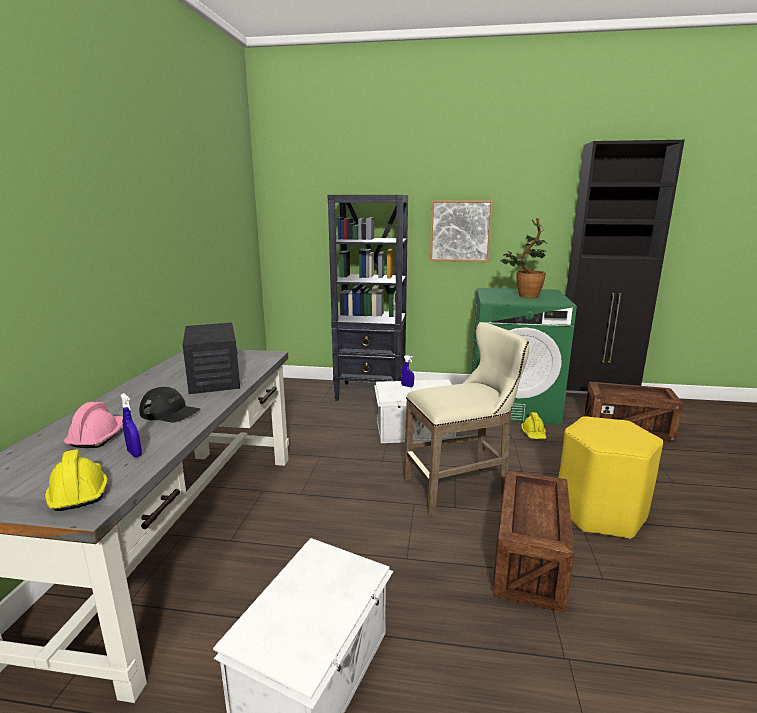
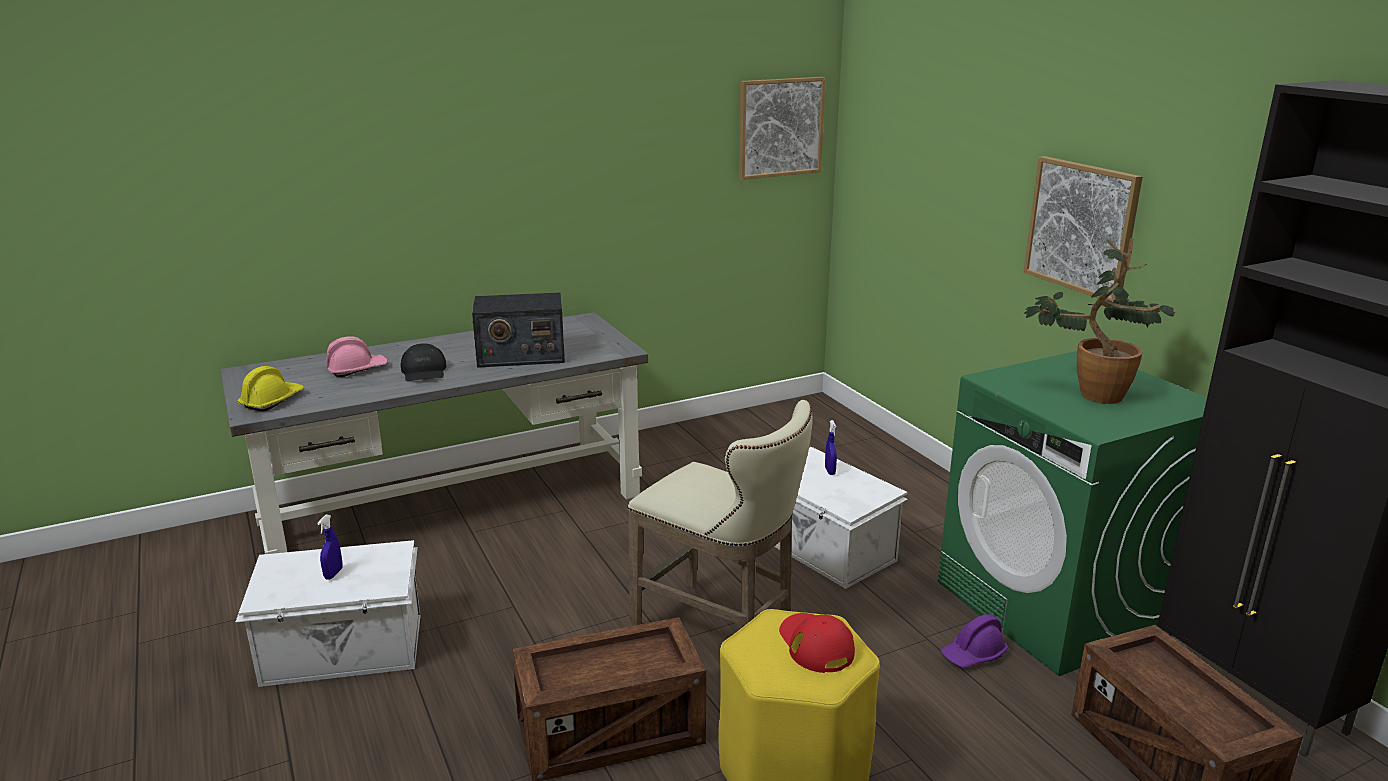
camera: 55 degrees right, 5 degrees up
blue spray bottle [121,393,142,457] -> blue spray bottle moved to [317,515,342,580]
radio [183,323,240,394] -> radio turned 45 degrees clockwise [472,292,565,368]
black bookcase [328,195,408,401] -> none
yellow hard hat [521,412,546,439] -> purple hard hat [941,614,1008,668]
none -> picture [739,77,826,180]
none -> red cap [779,613,855,673]

